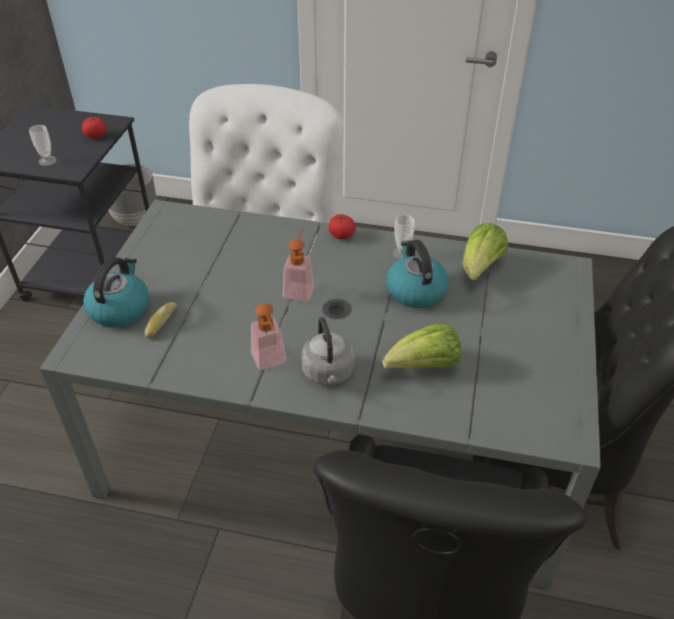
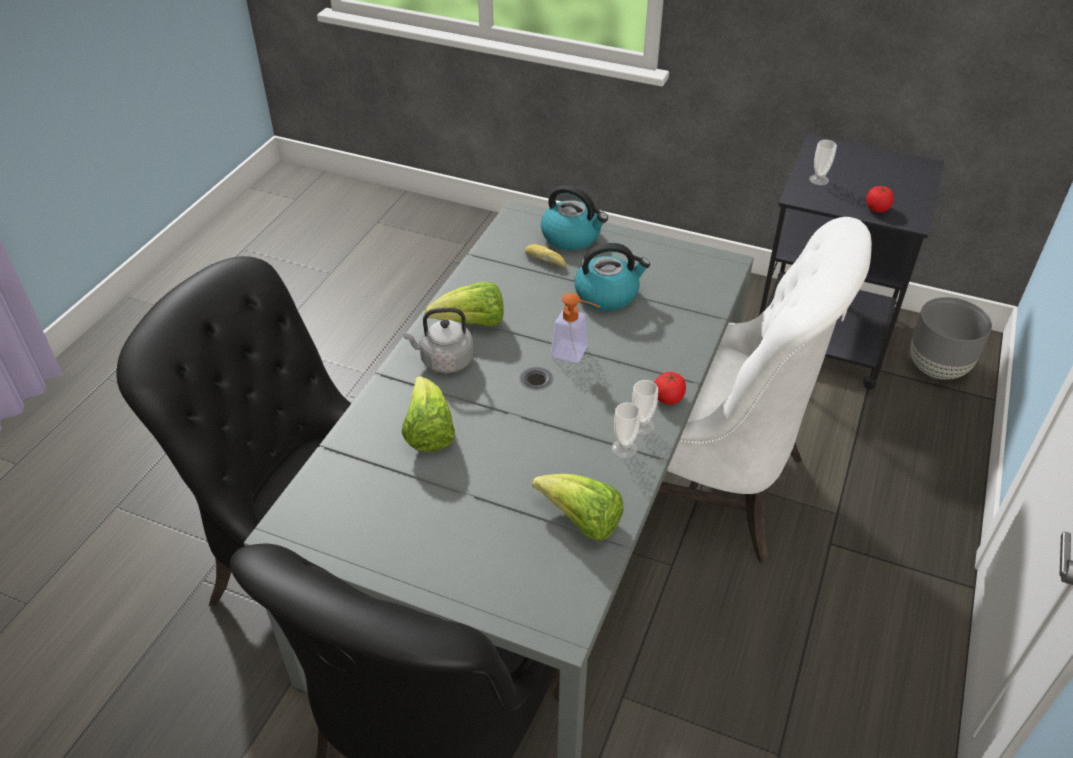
camera: 100 degrees right, 0 degrees up
soap dispenser [251,304,286,370] -> lettuce [424,282,504,327]
kettle [386,240,448,308] -> kettle moved to [575,243,650,311]
none -> cup [632,380,658,435]

